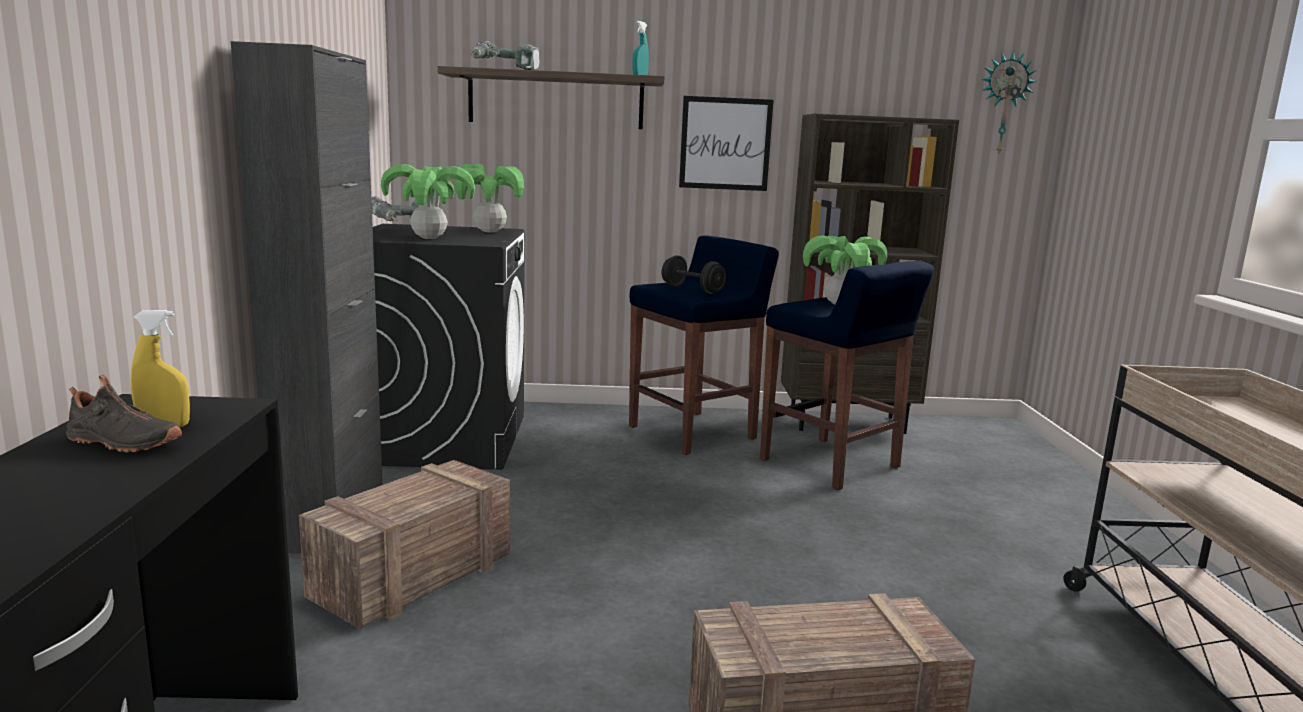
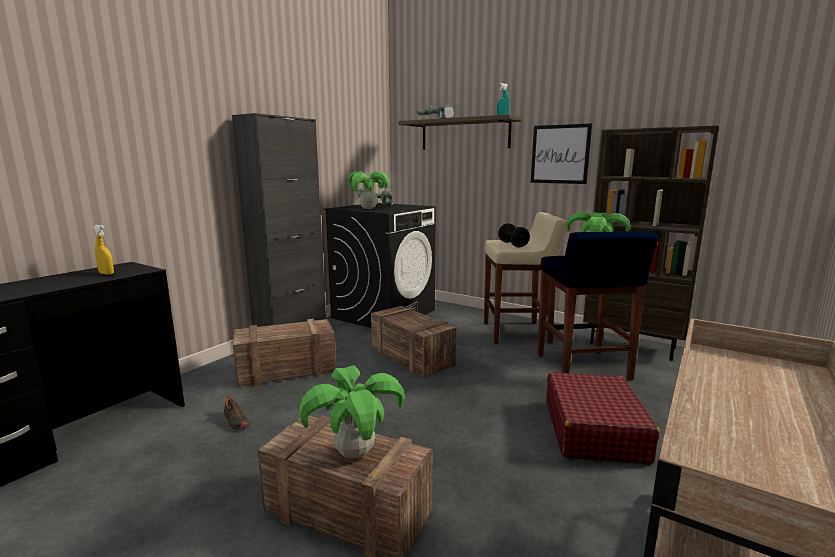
camera: 35 degrees right, 0 degrees up
black shoe [66,374,182,452] -> black shoe moved to [224,396,249,429]
potted plant [456,164,524,233] -> potted plant moved to [299,365,405,459]
blue stool [629,235,779,455] -> beige stool [484,212,567,344]
wall clock [982,51,1036,153] -> none
none -> crate [371,306,456,377]
none -> red suitcase [546,372,660,465]

